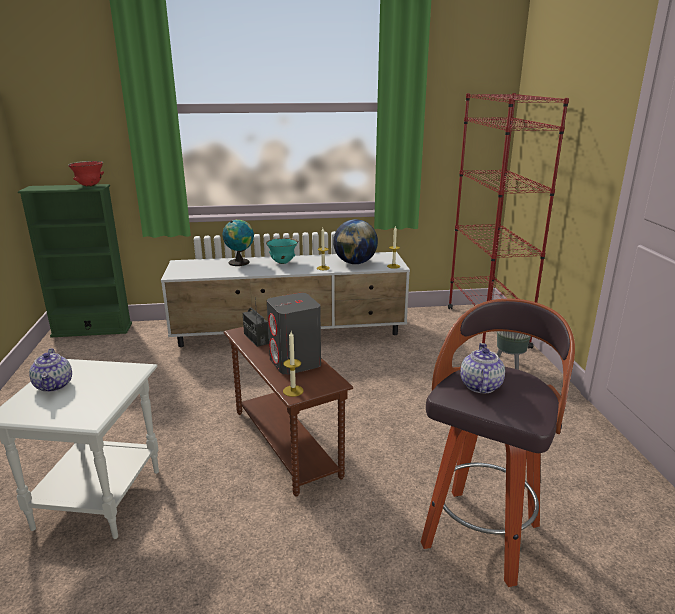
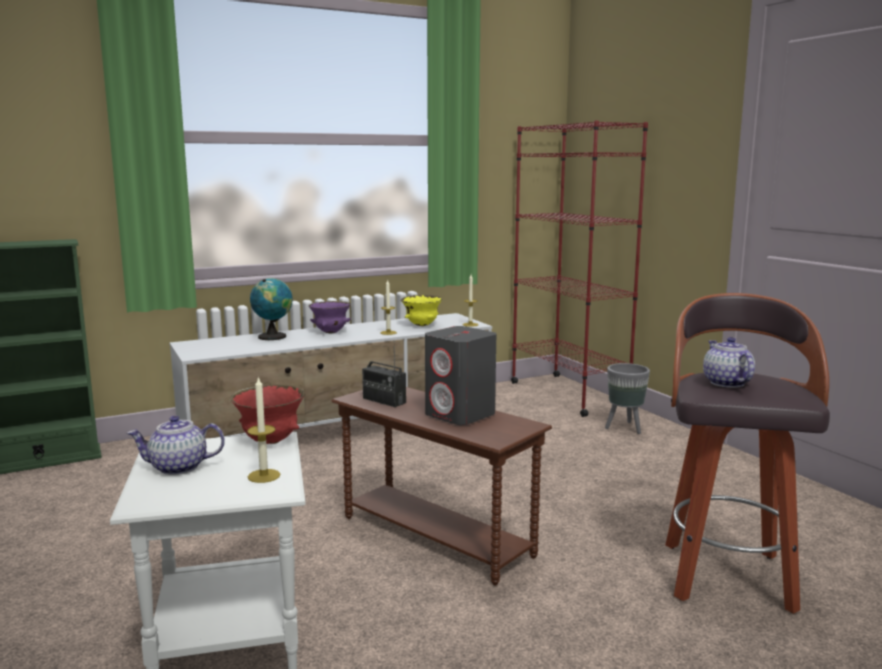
camera: 20 degrees left, 10 degrees down
teapot [29,348,72,392] -> teapot turned 120 degrees clockwise [127,415,225,475]
red bowl [68,161,104,187] -> red bowl moved to [231,385,305,444]
turquoise bowl [266,238,299,264] -> purple bowl [309,301,351,333]
candle [283,331,304,397] -> candle moved to [247,376,280,483]
globe [333,219,378,264] -> yellow bowl [401,295,442,326]

